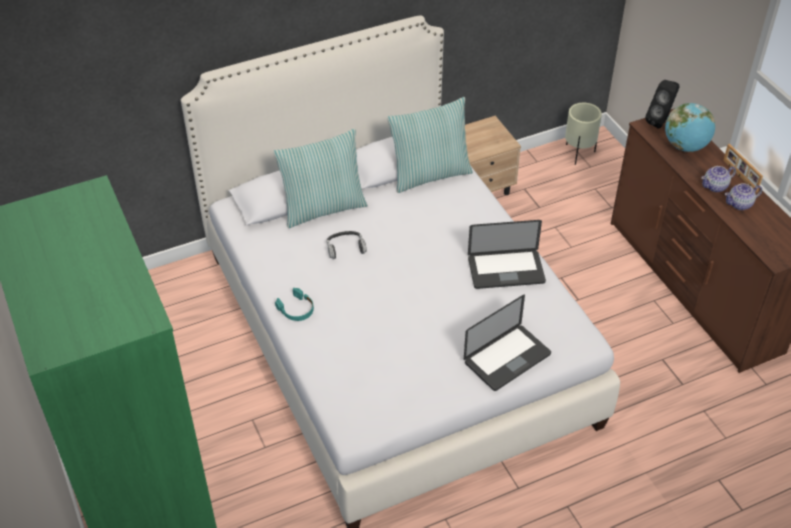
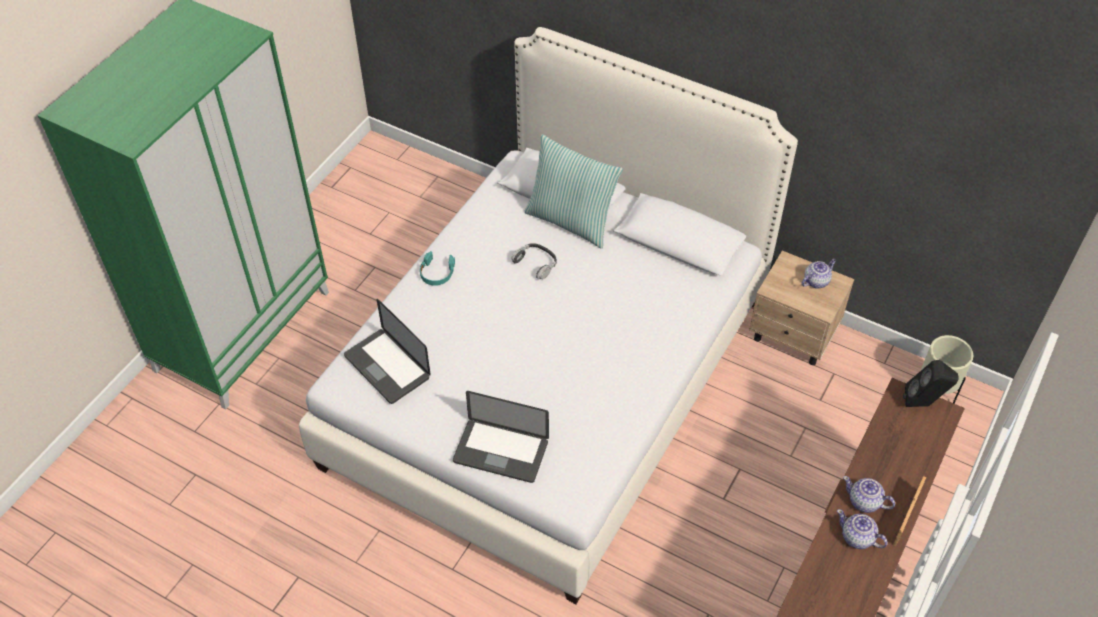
camera: 55 degrees right, 5 degrees up
pillow [387,97,473,193] -> none
laptop [468,220,546,289] -> laptop moved to [344,299,431,404]
globe [665,103,715,152] -> none
none -> teapot [802,259,836,289]

